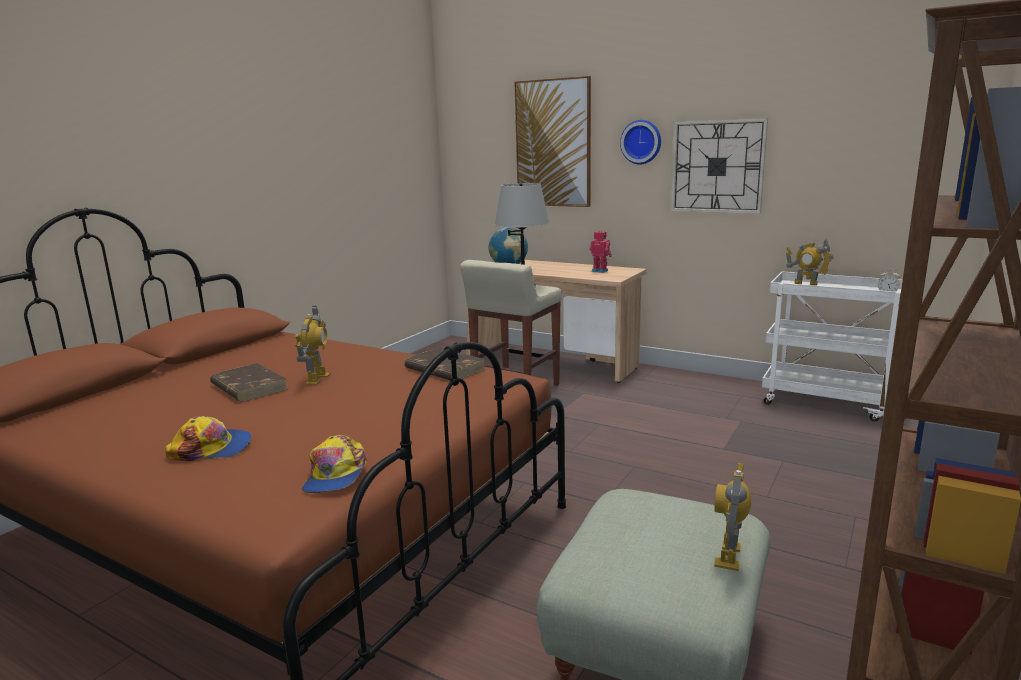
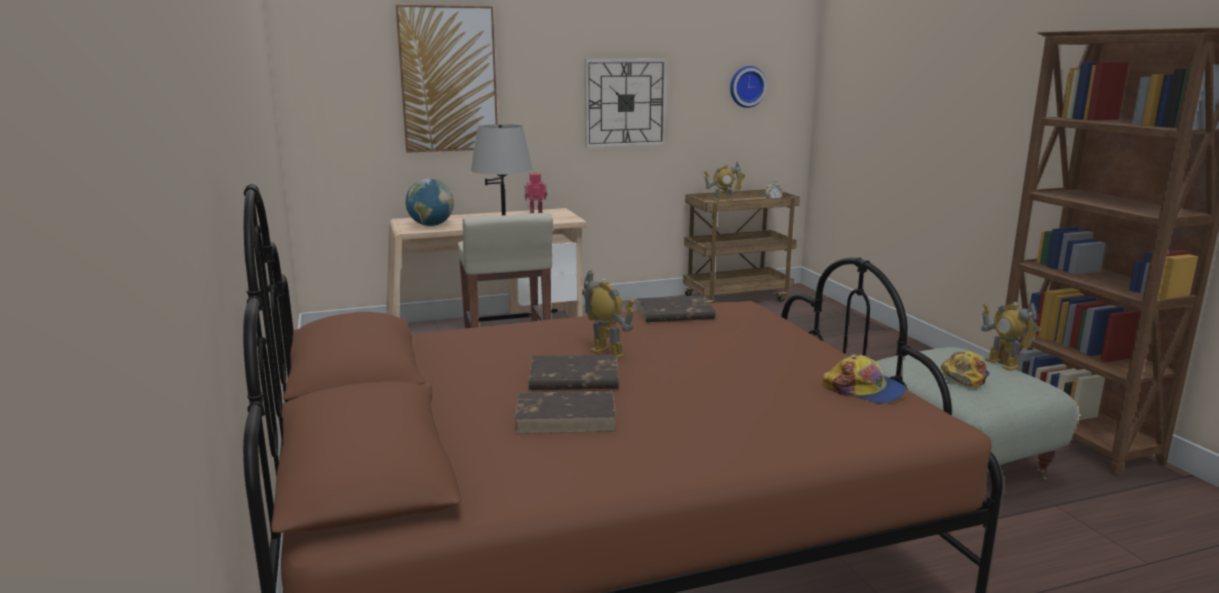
camera: 50 degrees left, 0 degrees up
cap [165,416,252,461] -> cap moved to [941,351,990,387]
wall clock [620,120,661,165] -> wall clock moved to [730,66,767,108]
white cart [762,271,902,422] -> brown cart [683,189,800,303]
none -> brown book [515,391,616,433]

